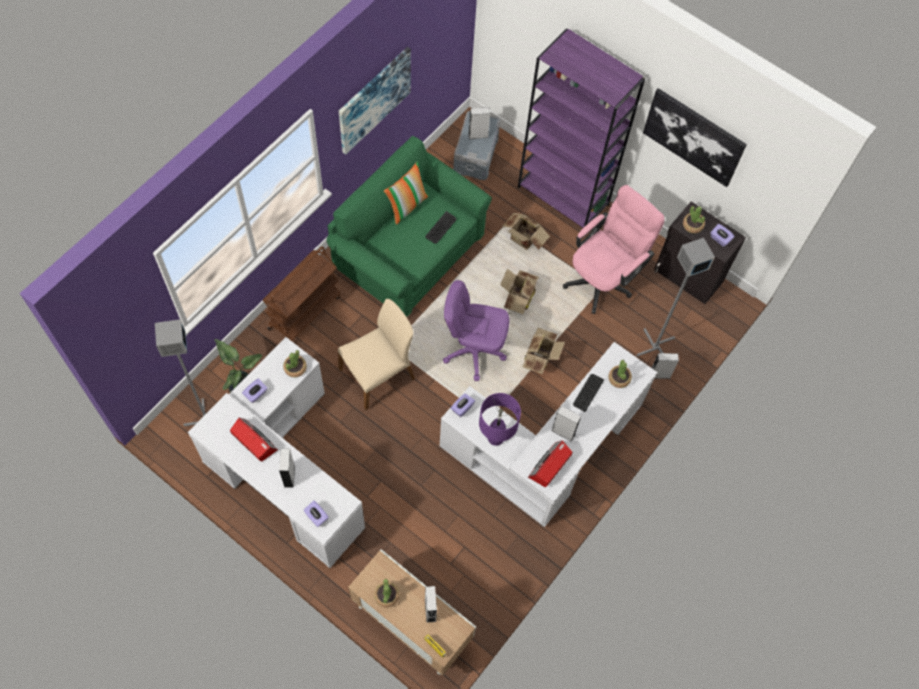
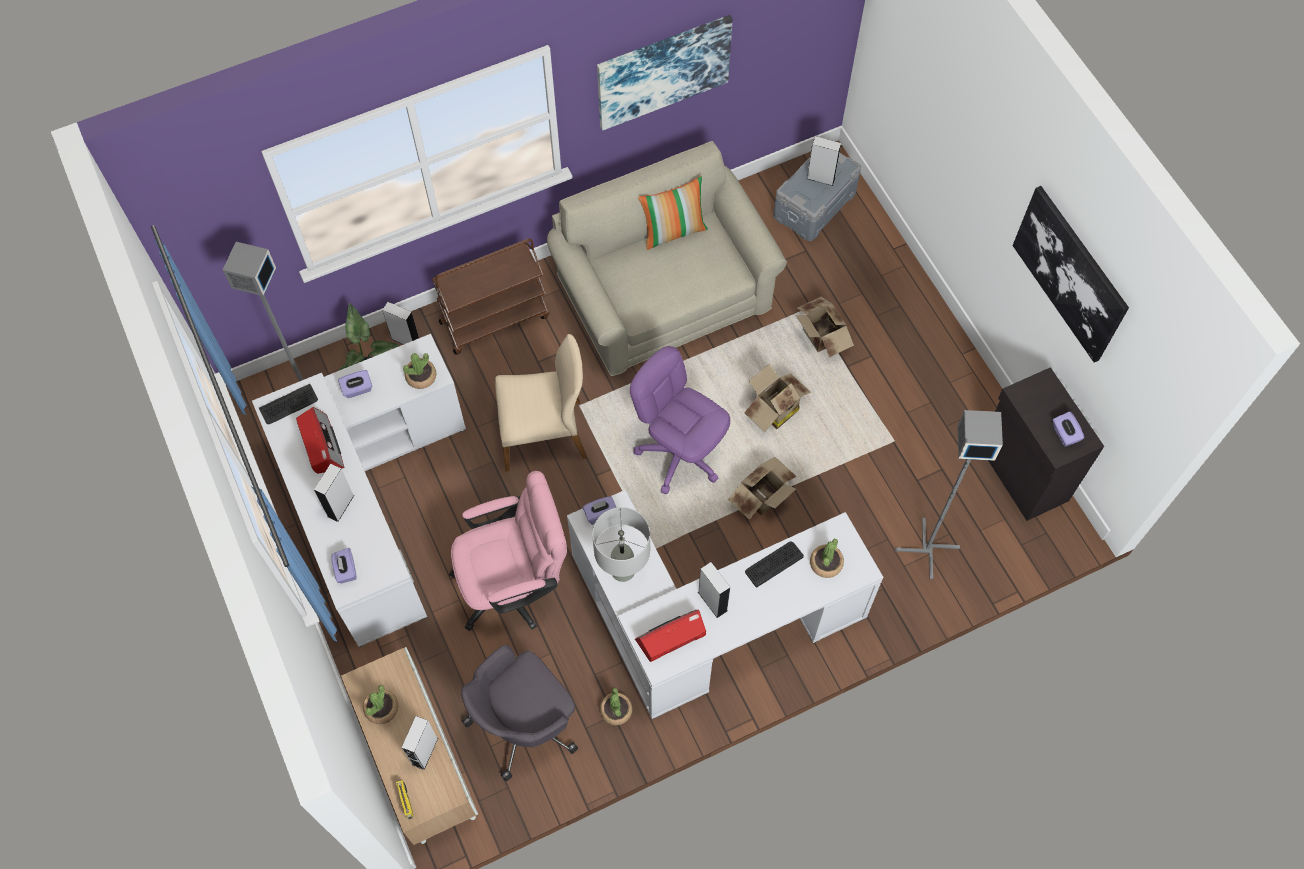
camera: 30 degrees right, 0 degrees up
green sofa [327,136,492,317] -> beige sofa [547,141,787,376]
keyboard [425,211,456,244] -> keyboard moved to [259,384,318,424]
purple table lamp [479,393,521,446] -> grey table lamp [592,507,650,582]
purple bookcase [518,29,645,228] -> none
pink office chair [563,185,664,314] -> pink office chair moved to [449,471,567,631]
grey speaker [652,353,679,379] -> grey speaker moved to [382,302,419,345]
potted plant [683,206,705,233] -> potted plant moved to [600,688,632,725]
none -> grey office chair [461,645,578,782]

